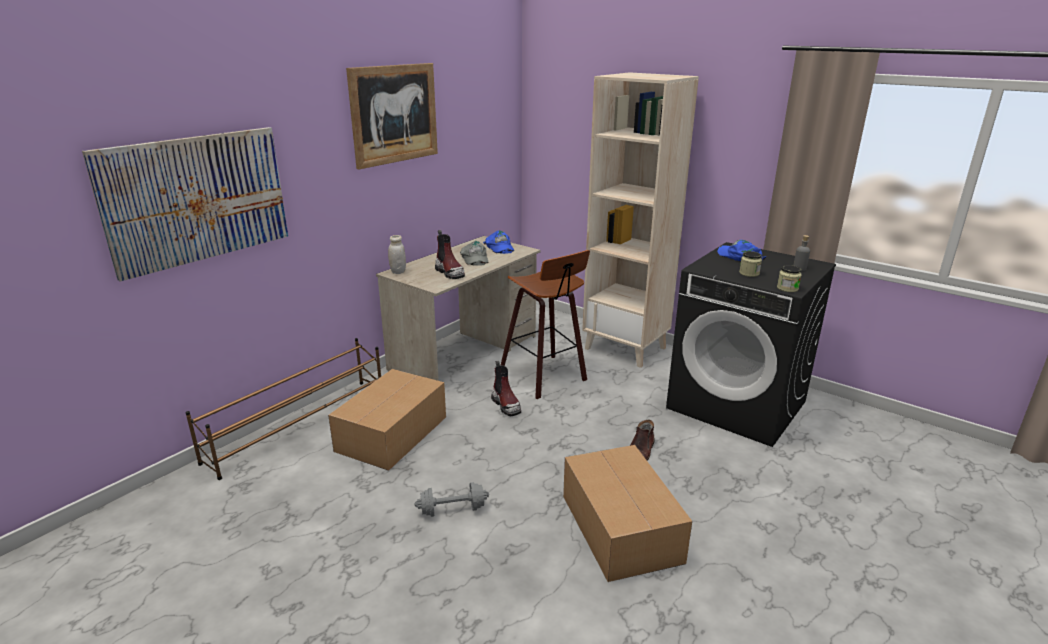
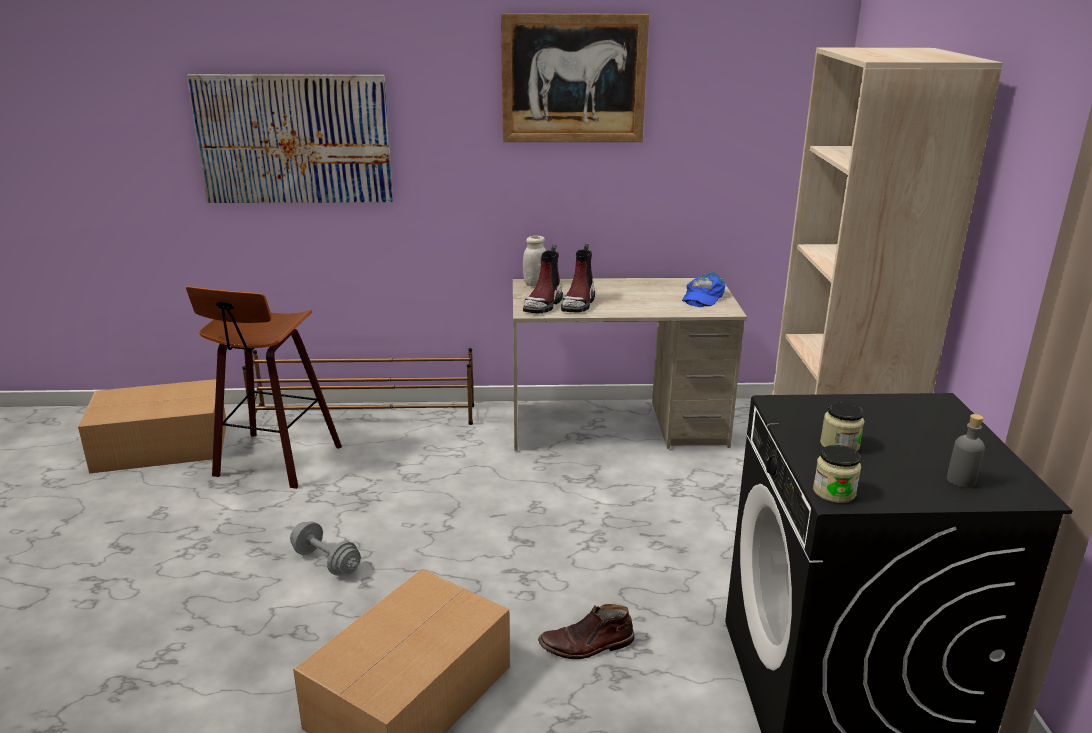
camera: 50 degrees right, 0 degrees up
cardboard box [328,369,446,471] -> cardboard box moved to [78,379,227,474]
grey cap [460,241,488,266] -> none
boot [491,361,521,416] -> boot moved to [523,244,563,313]
stool [501,250,590,399] -> stool moved to [186,286,342,489]
blue cap [717,240,766,261] -> none

